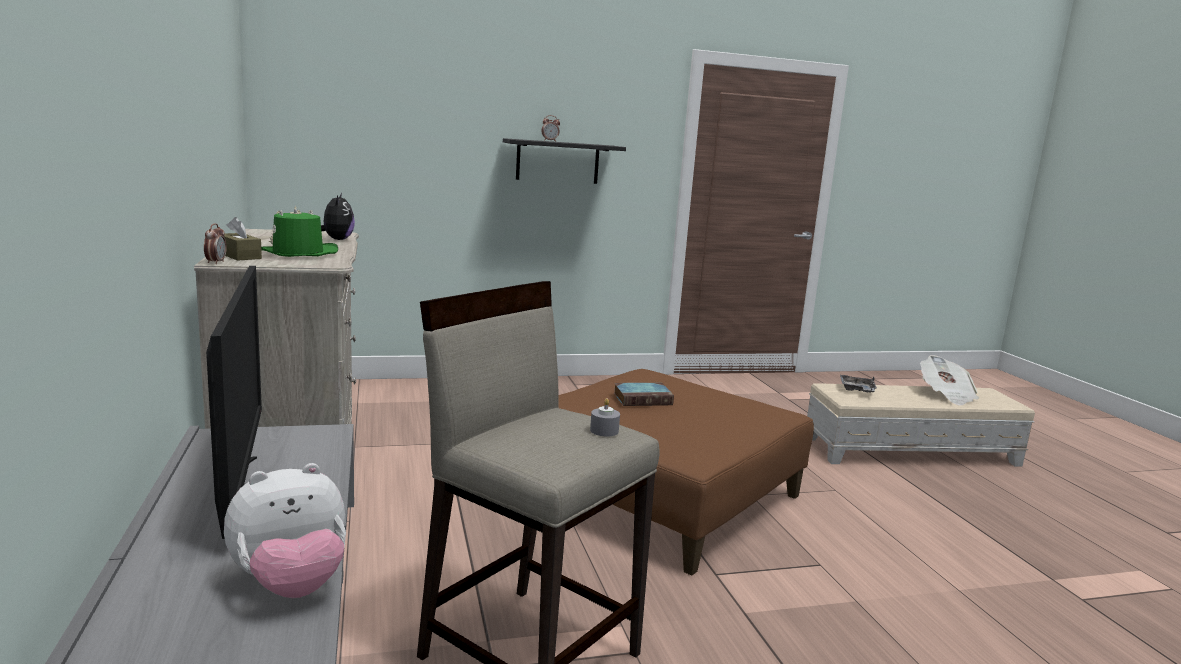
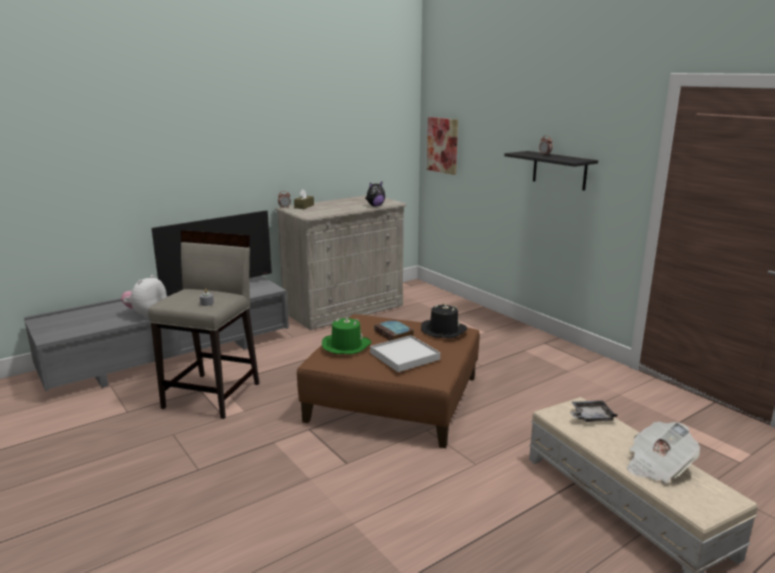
camera: 70 degrees right, 5 degrees up
plush toy [224,463,346,598] -> plush toy turned 75 degrees clockwise [121,275,167,318]
green hat [261,206,338,257] -> green hat moved to [322,317,371,354]
none -> white tray [370,335,440,372]
none -> black hat [421,303,468,338]
none -> picture [427,117,458,175]

